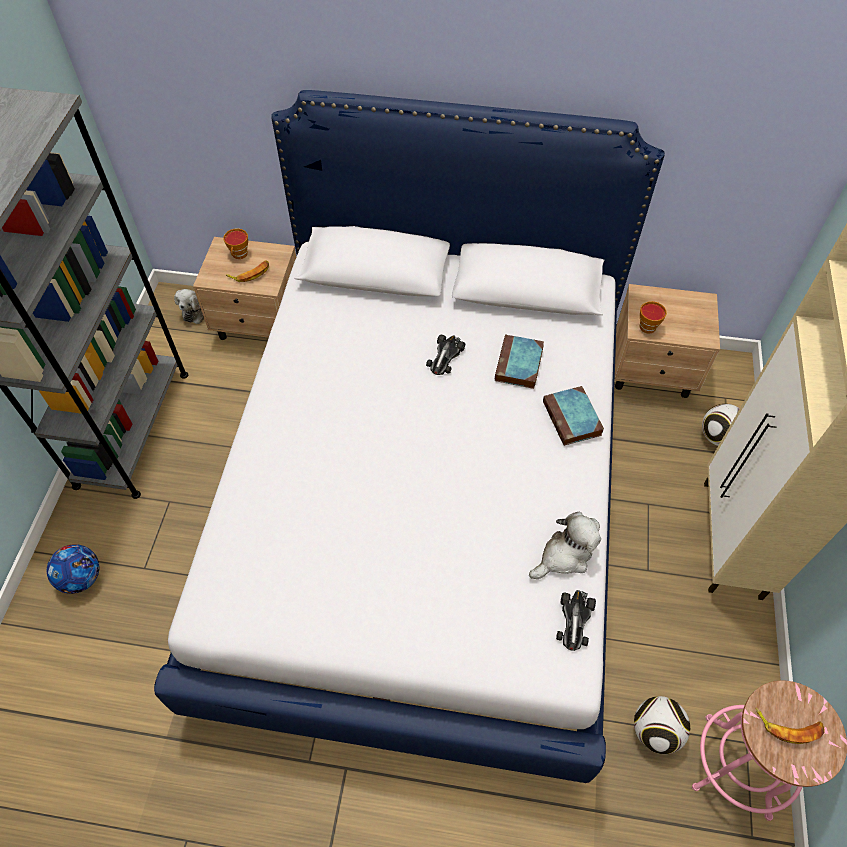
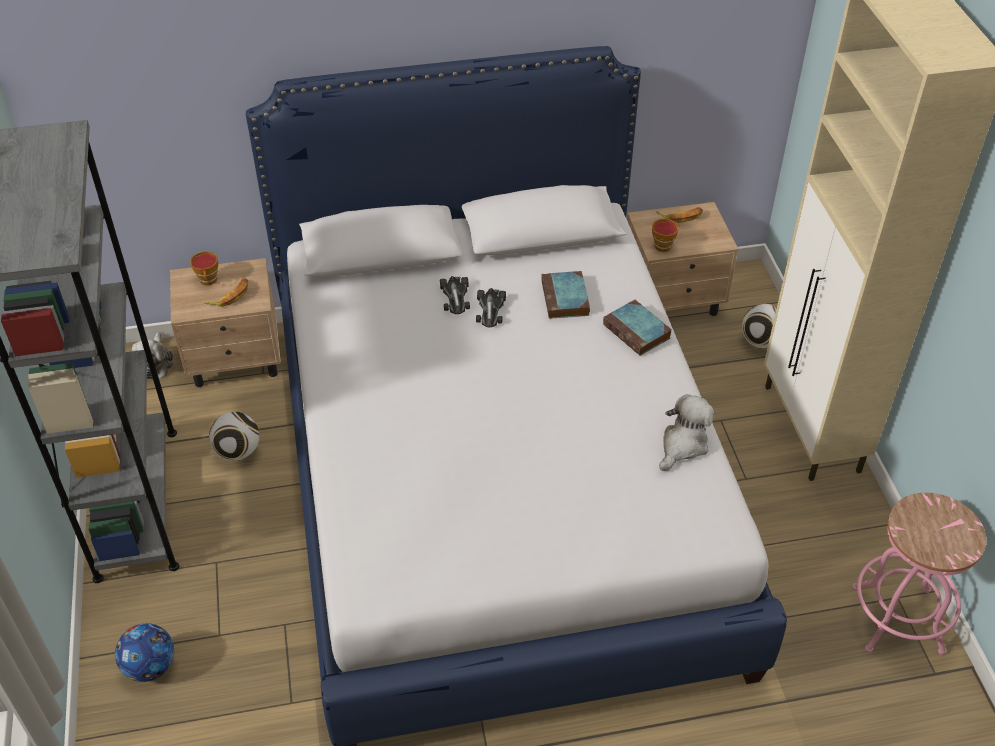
camera: 20 degrees left, 10 degrees down
toy car [556,590,596,651] -> toy car moved to [440,276,470,314]
football [634,696,690,754] -> football moved to [209,412,260,461]
banana [755,708,825,744] -> banana moved to [656,207,703,223]

